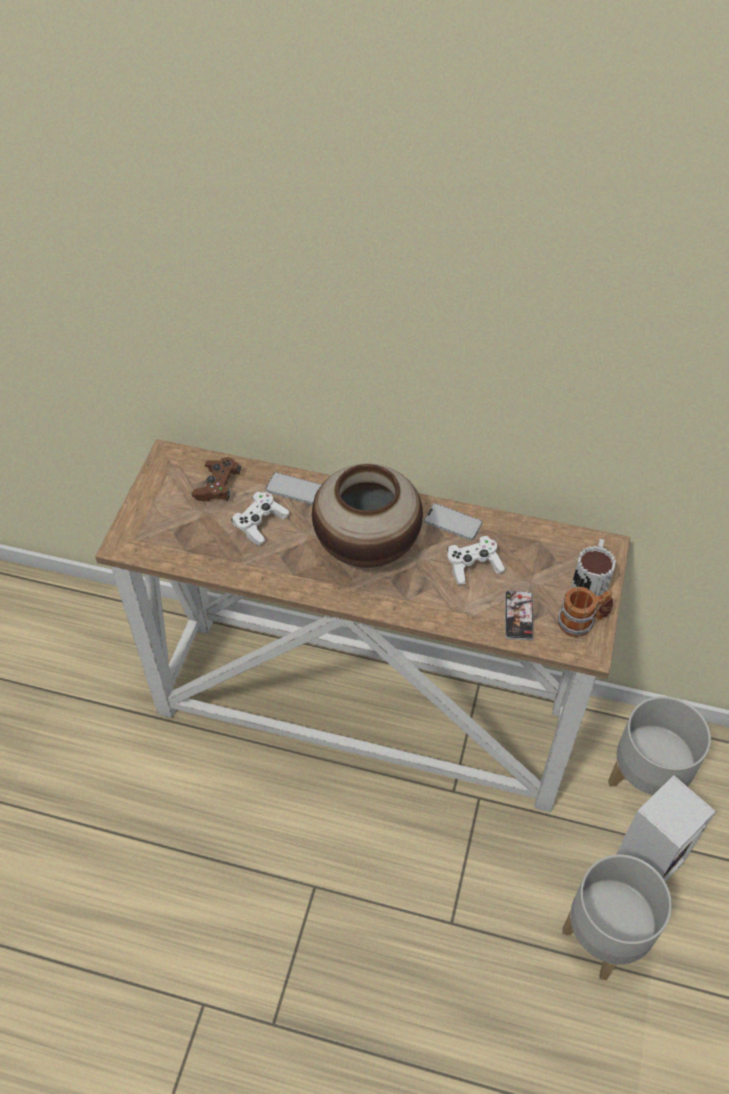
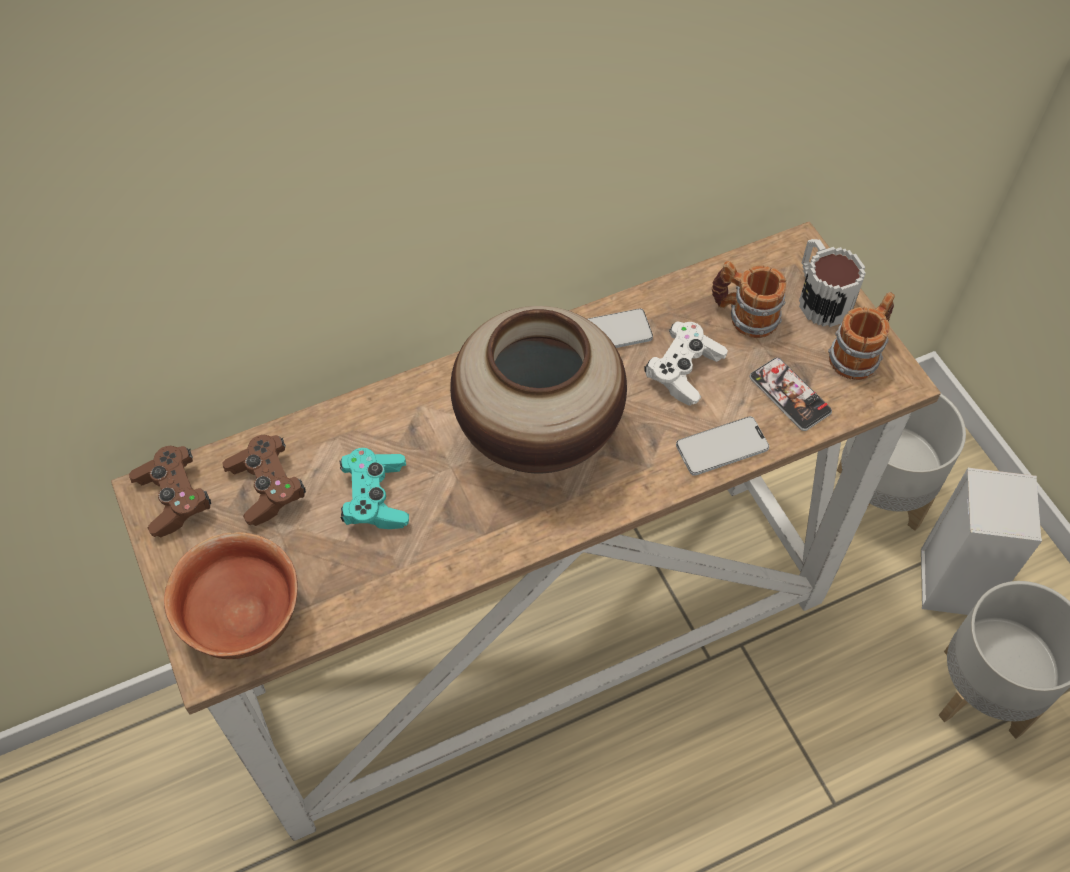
camera: 40 degrees left, 5 degrees up
white game controller [231,492,289,545] -> turquoise game controller [340,448,409,529]
phone [266,472,321,504] -> phone moved to [676,416,769,476]
none -> brown game controller [129,446,211,538]
none -> bowl [164,532,298,659]
none -> mug [712,261,786,338]

